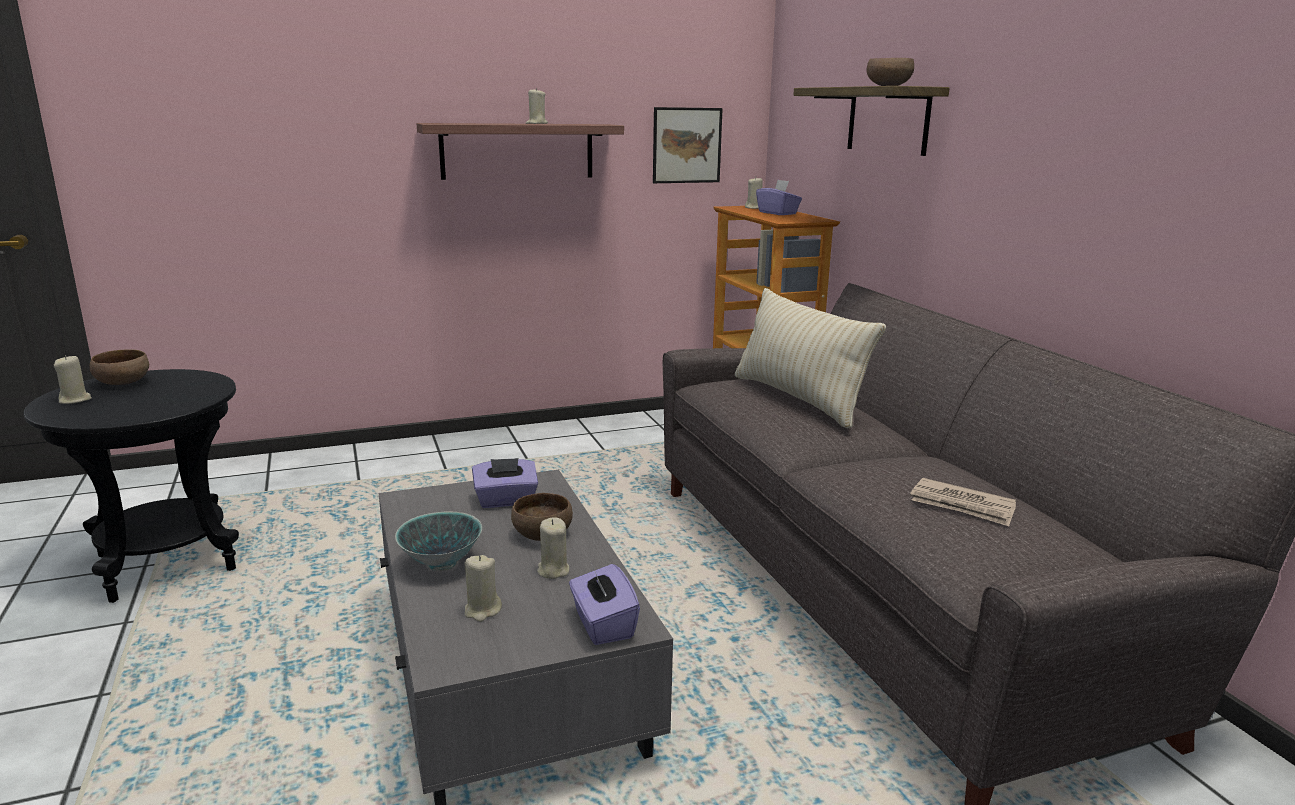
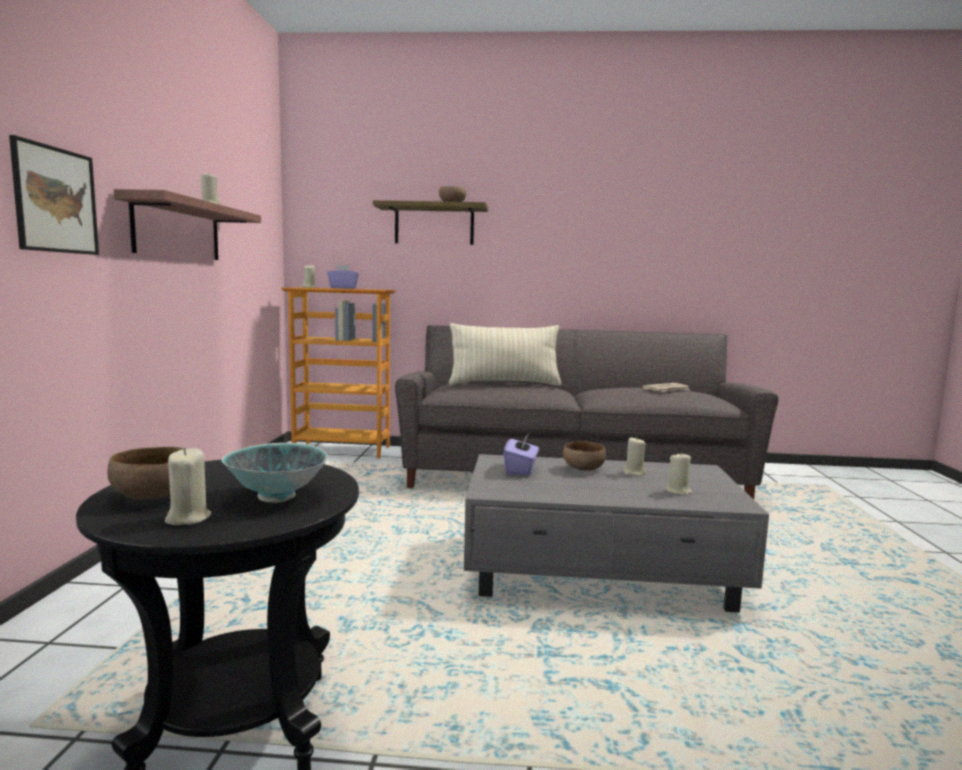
camera: 65 degrees left, 10 degrees down
bowl [395,512,482,571] -> bowl moved to [222,443,328,503]
purple tissue box [569,563,640,645] -> none
picture [653,107,723,183] -> picture moved to [9,135,99,255]

